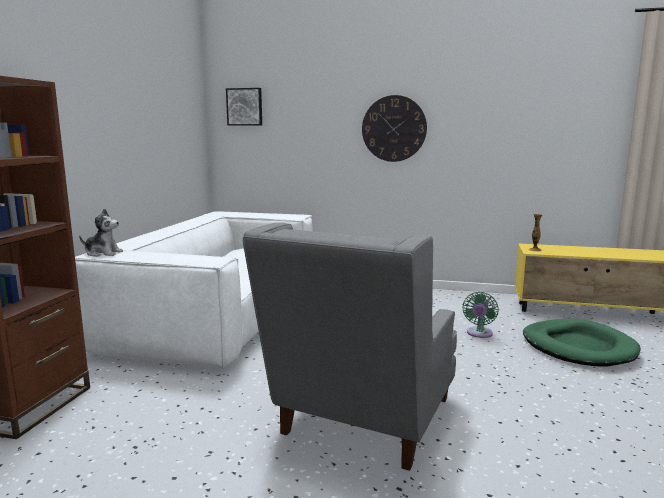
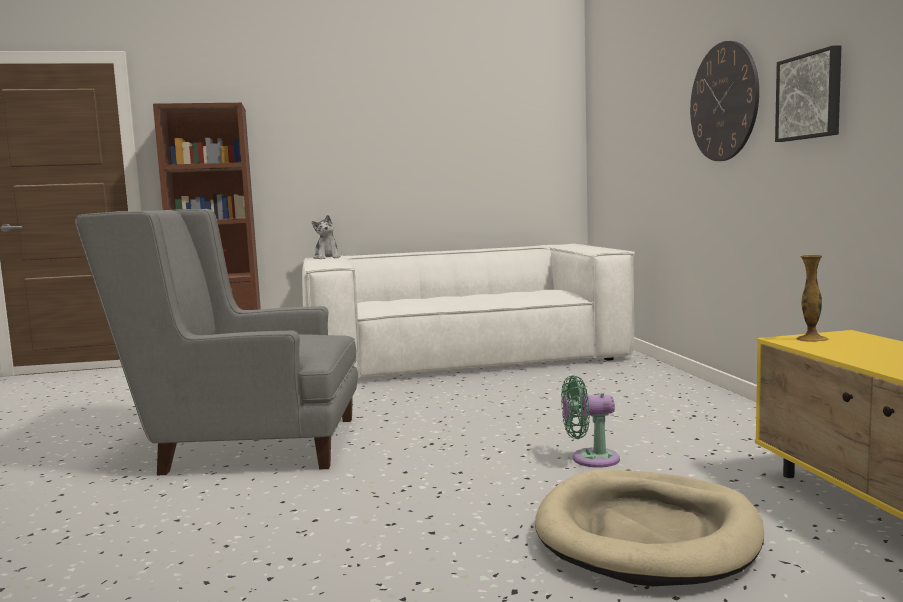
camera: 65 degrees right, 5 degrees down
picture [226,88,262,126] -> picture moved to [775,46,841,142]
green dog bed [523,319,641,367] -> beige dog bed [535,470,764,586]

